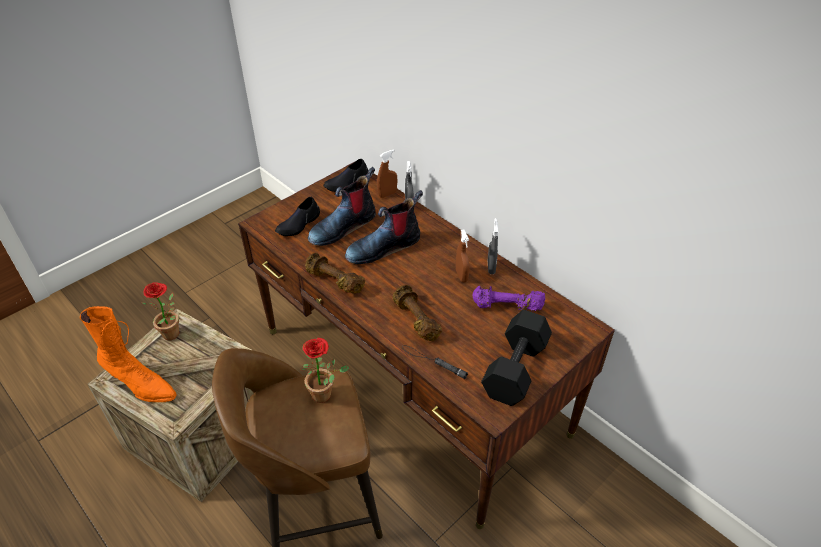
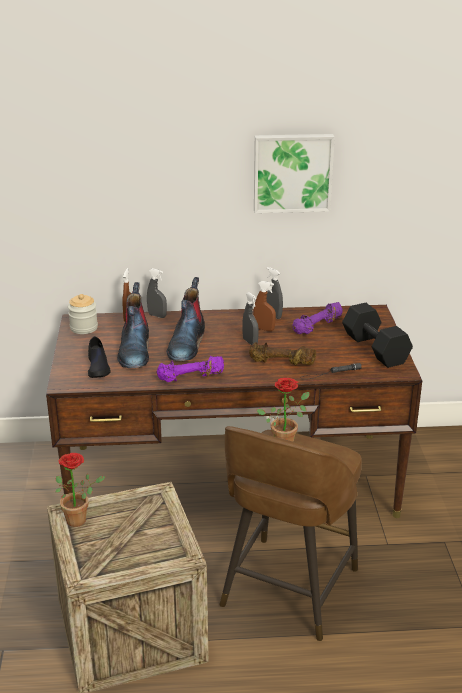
camera: 50 degrees left, 15 degrees down
orange boot [80,306,176,402] -> none
brown dumbbell [305,253,365,294] -> purple dumbbell [156,356,224,382]
black shoe [323,159,369,192] -> jar [68,294,98,334]
none -> grey spray bottle [242,292,259,345]
none -> picture [254,134,335,213]

